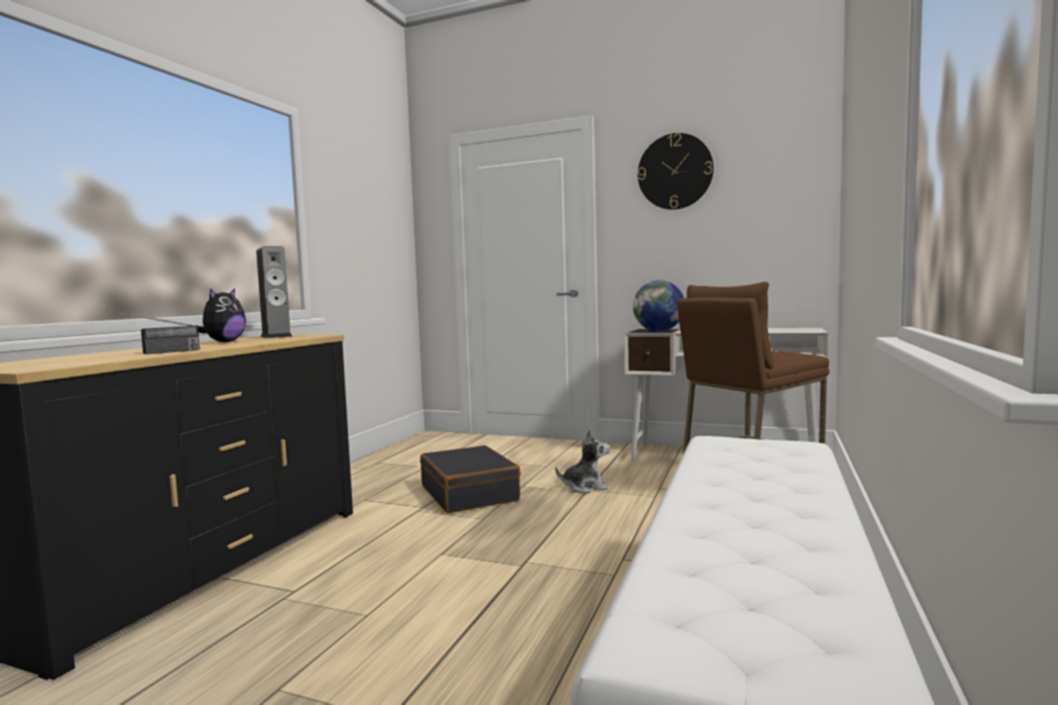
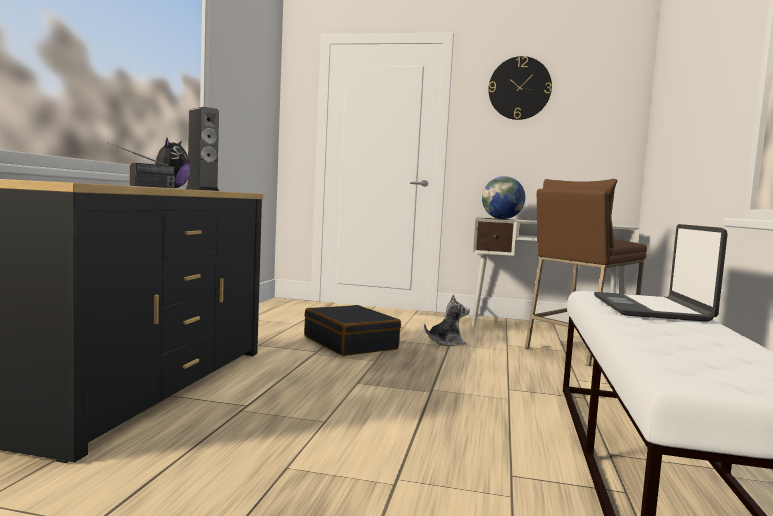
camera: 10 degrees left, 0 degrees up
none -> laptop [594,224,728,322]

